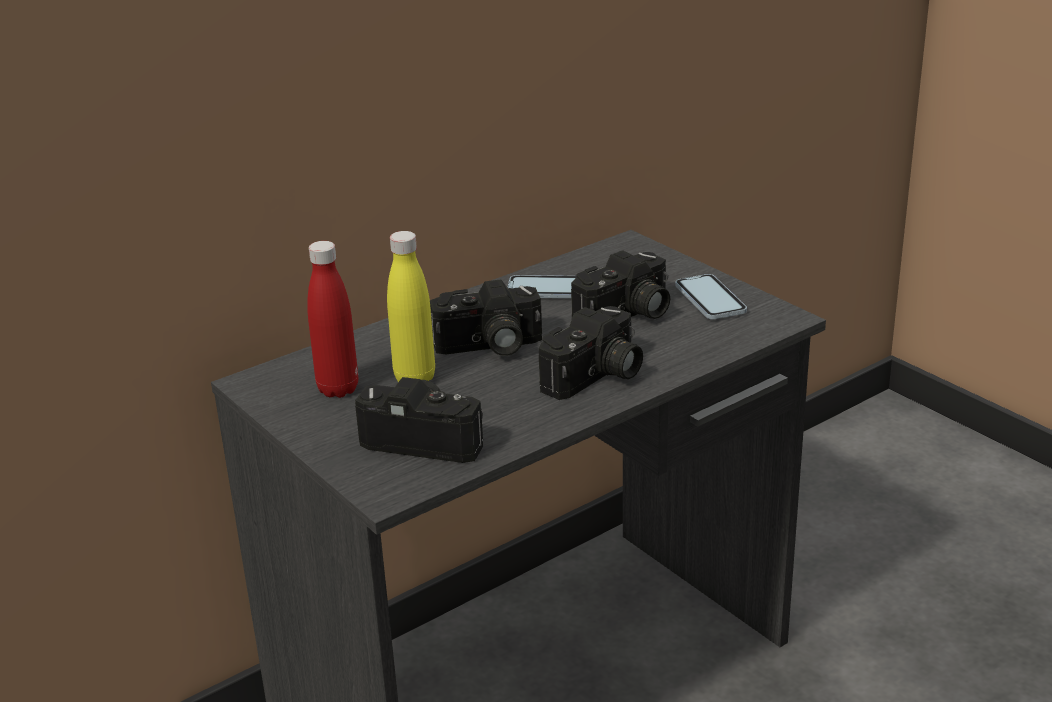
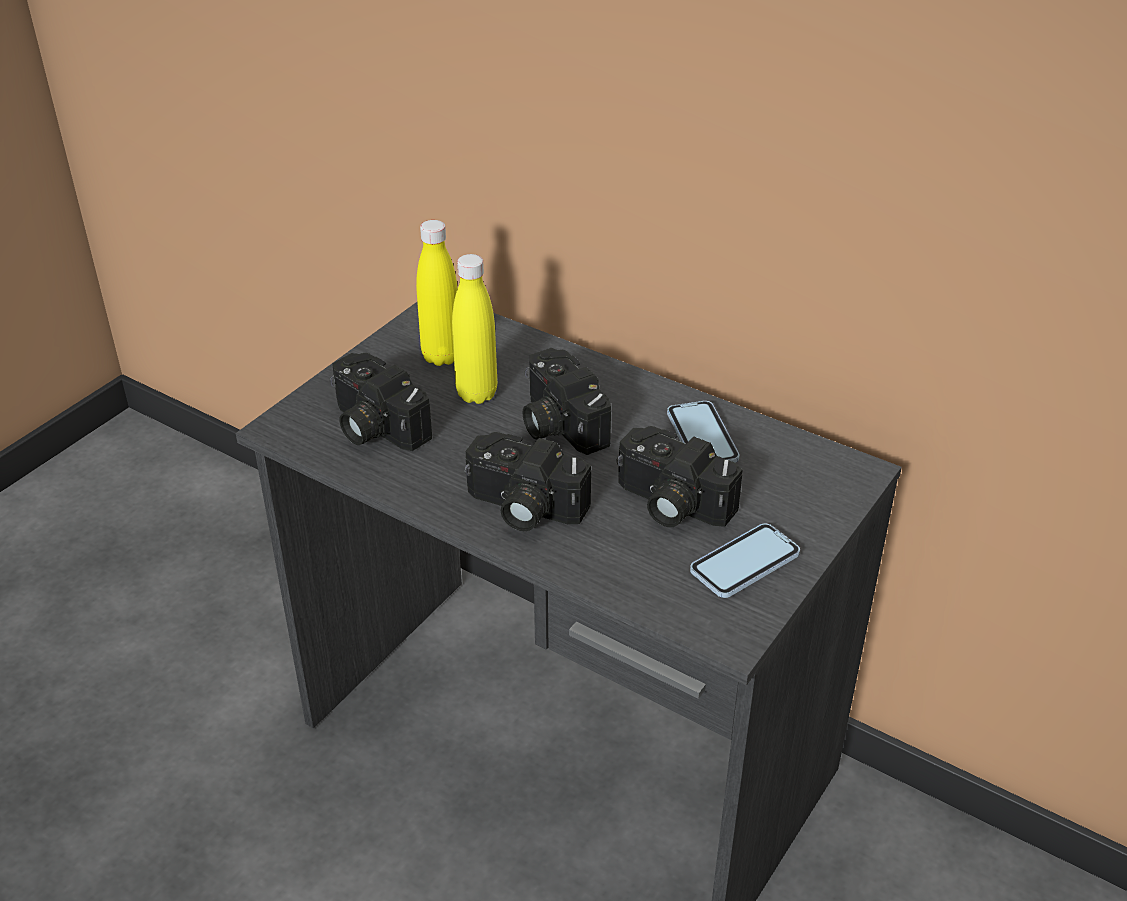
camera: 70 degrees right, 10 degrees up
red bottle [307,241,358,398] -> yellow bottle [416,220,458,366]
camera [355,377,483,463] -> camera turned 135 degrees clockwise [330,353,432,451]

